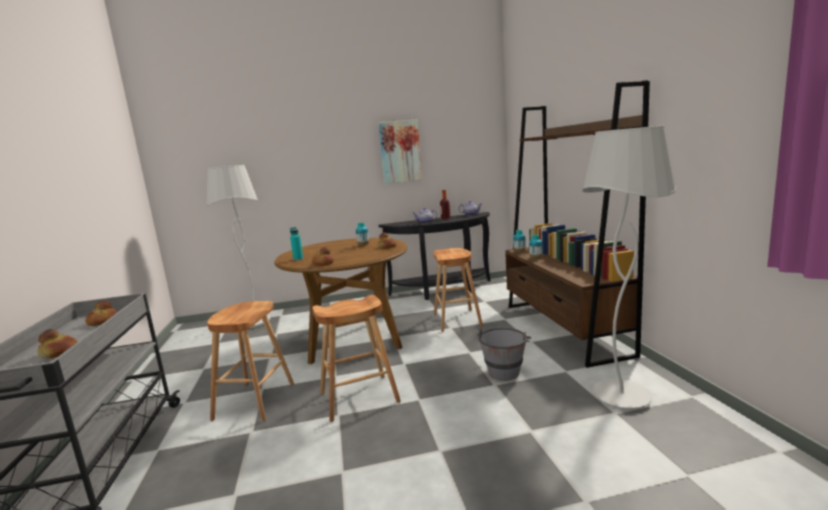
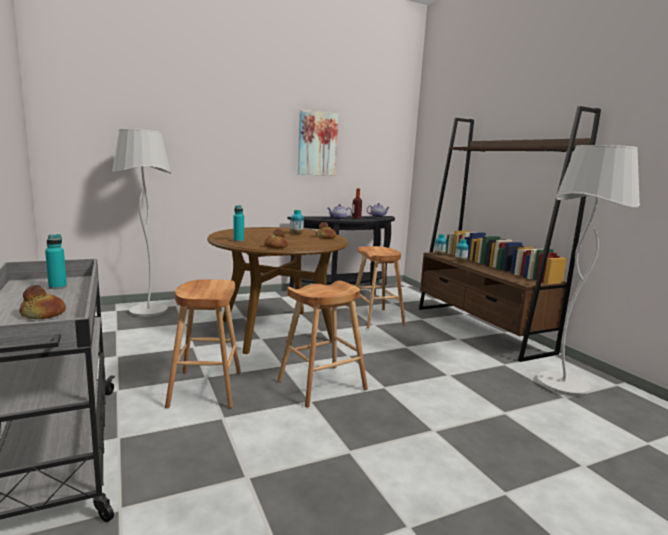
camera: 15 degrees left, 0 degrees up
bread [85,300,117,326] -> turquoise bottle [45,234,67,289]
grey bucket [477,327,531,381] -> none

